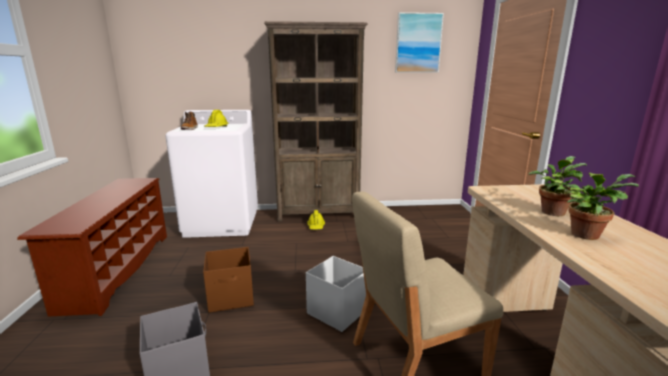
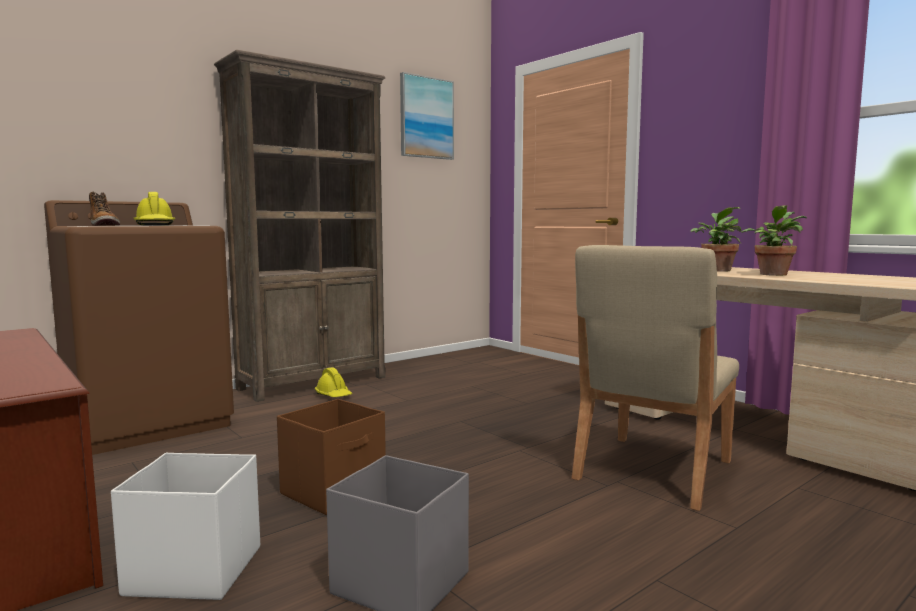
camera: 35 degrees left, 10 degrees down
white washing machine [165,110,258,238] -> brown washing machine [44,200,234,455]
white storage box [306,256,366,332] -> white storage box moved to [111,453,260,600]

